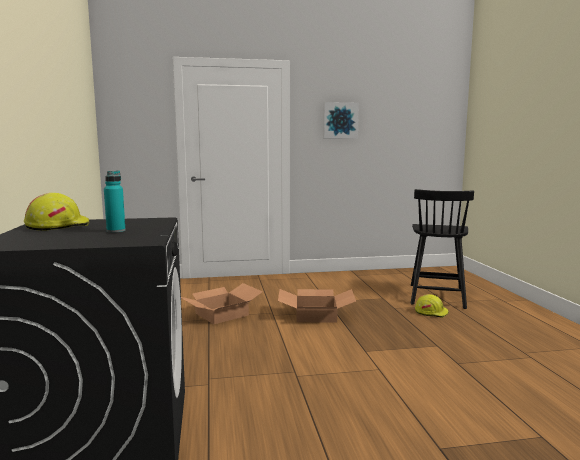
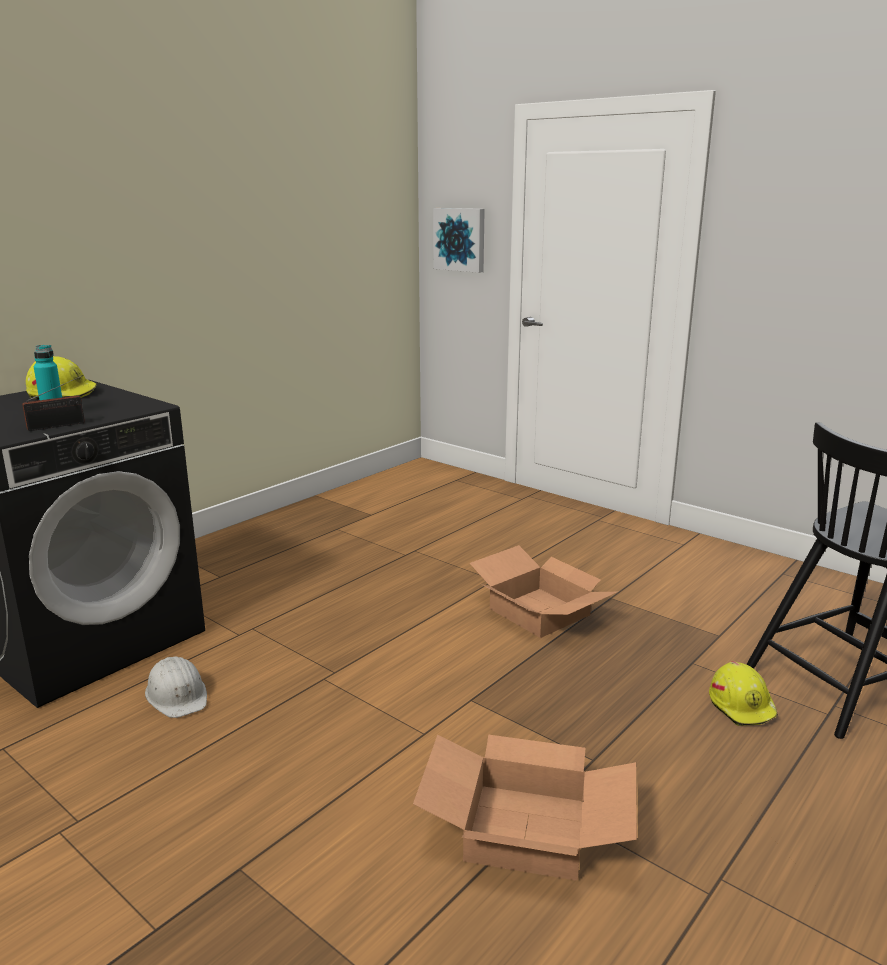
camera: 50 degrees right, 10 degrees up
cardboard box [181,283,263,324] -> cardboard box moved to [413,734,637,881]
picture [323,102,359,139] -> picture moved to [433,208,485,273]
none -> radio [22,375,85,431]
none -> white hard hat [145,657,207,718]

